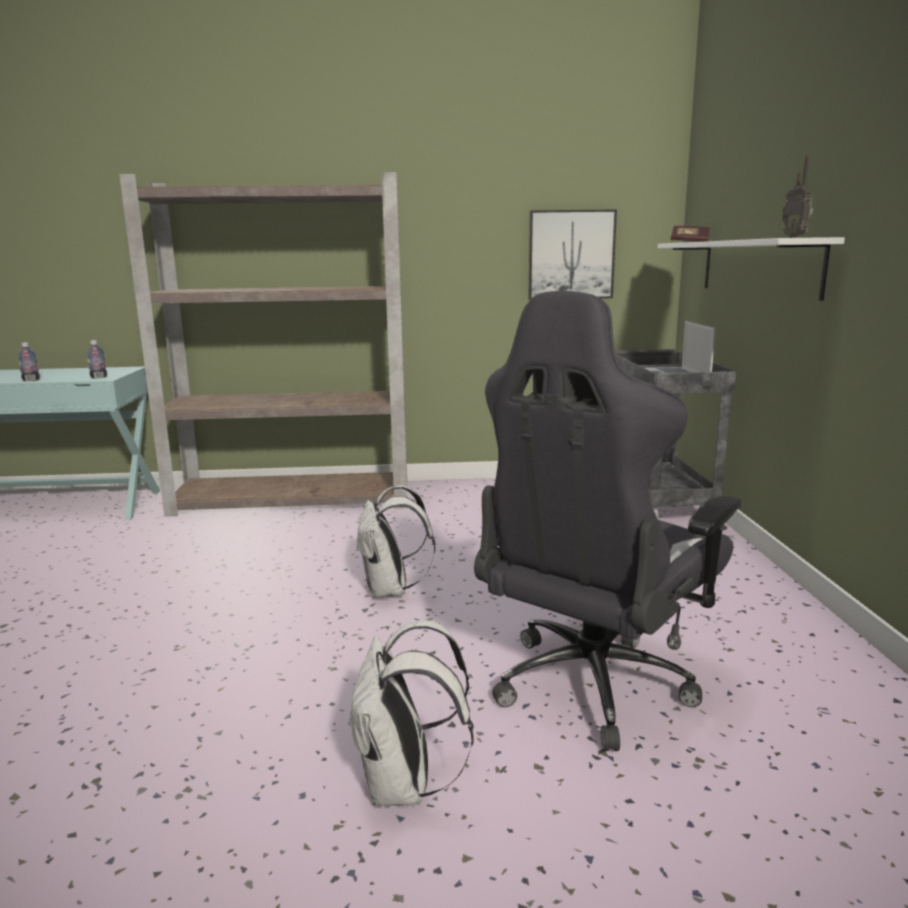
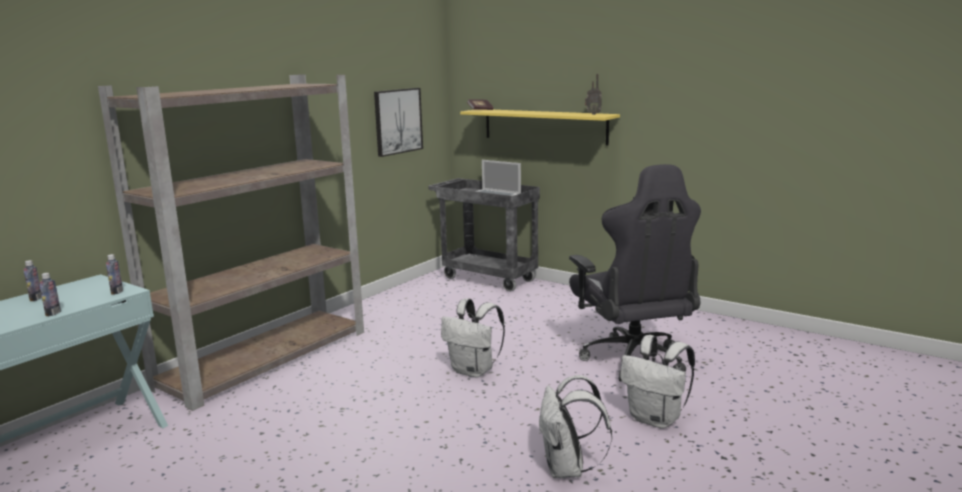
camera: 50 degrees left, 0 degrees up
white shelf [658,237,845,301] -> yellow shelf [460,110,620,145]
none -> bottle [24,260,42,301]
none -> white backpack [539,375,612,478]

